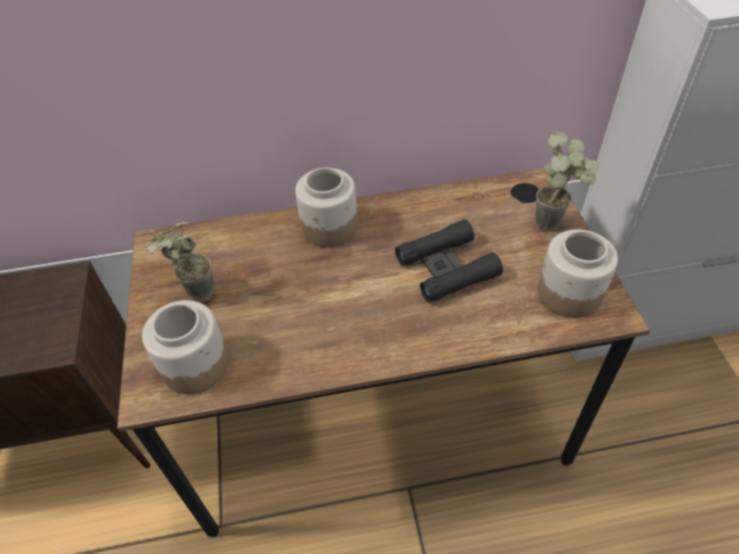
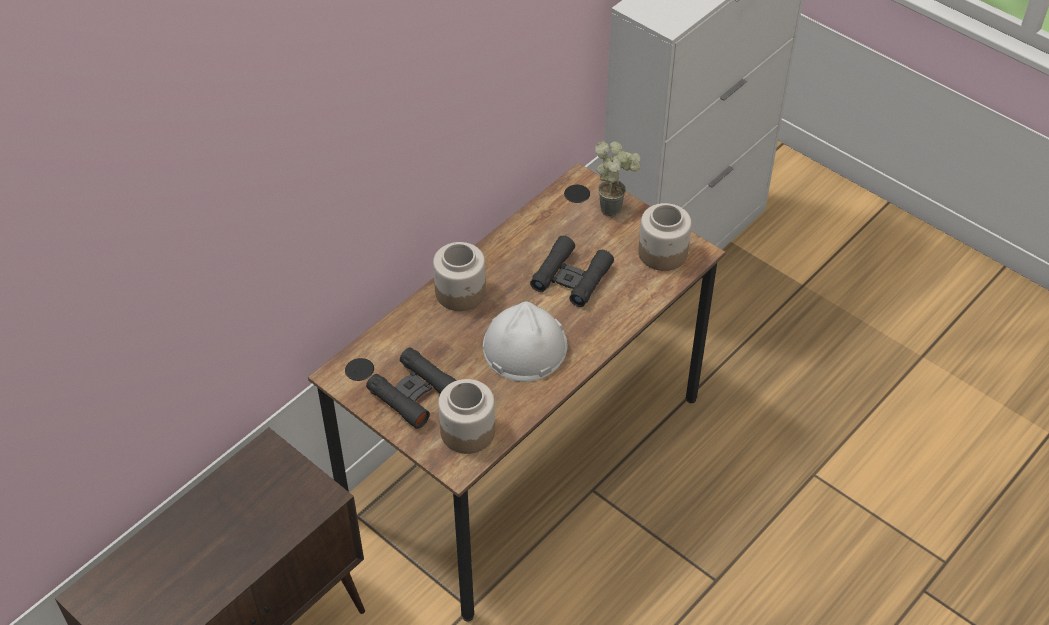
camera: 40 degrees left, 0 degrees up
potted plant [141,222,215,302] -> black binoculars [366,348,457,429]
none -> white hard hat [483,301,567,382]

